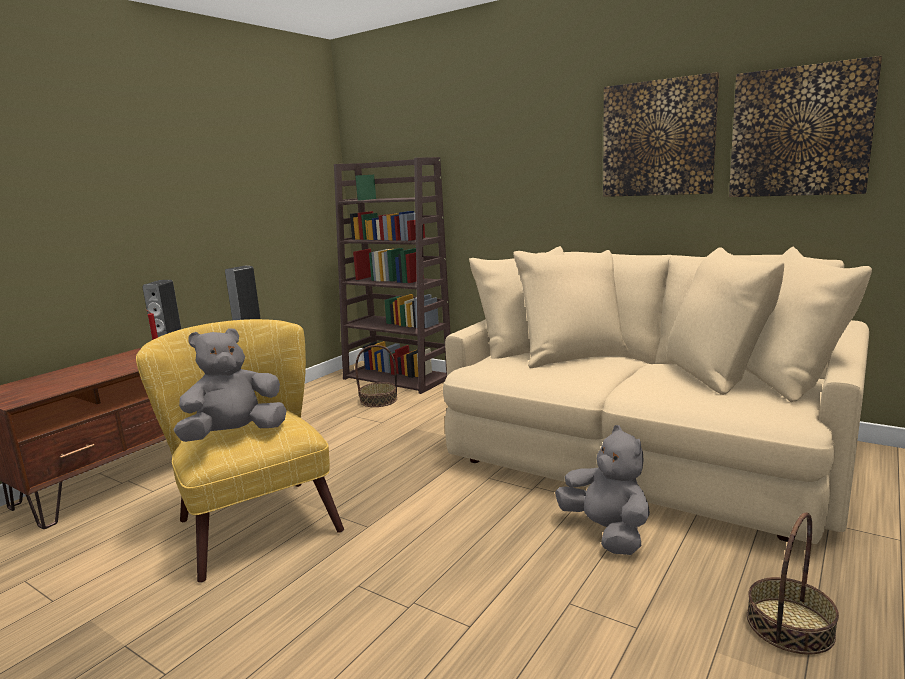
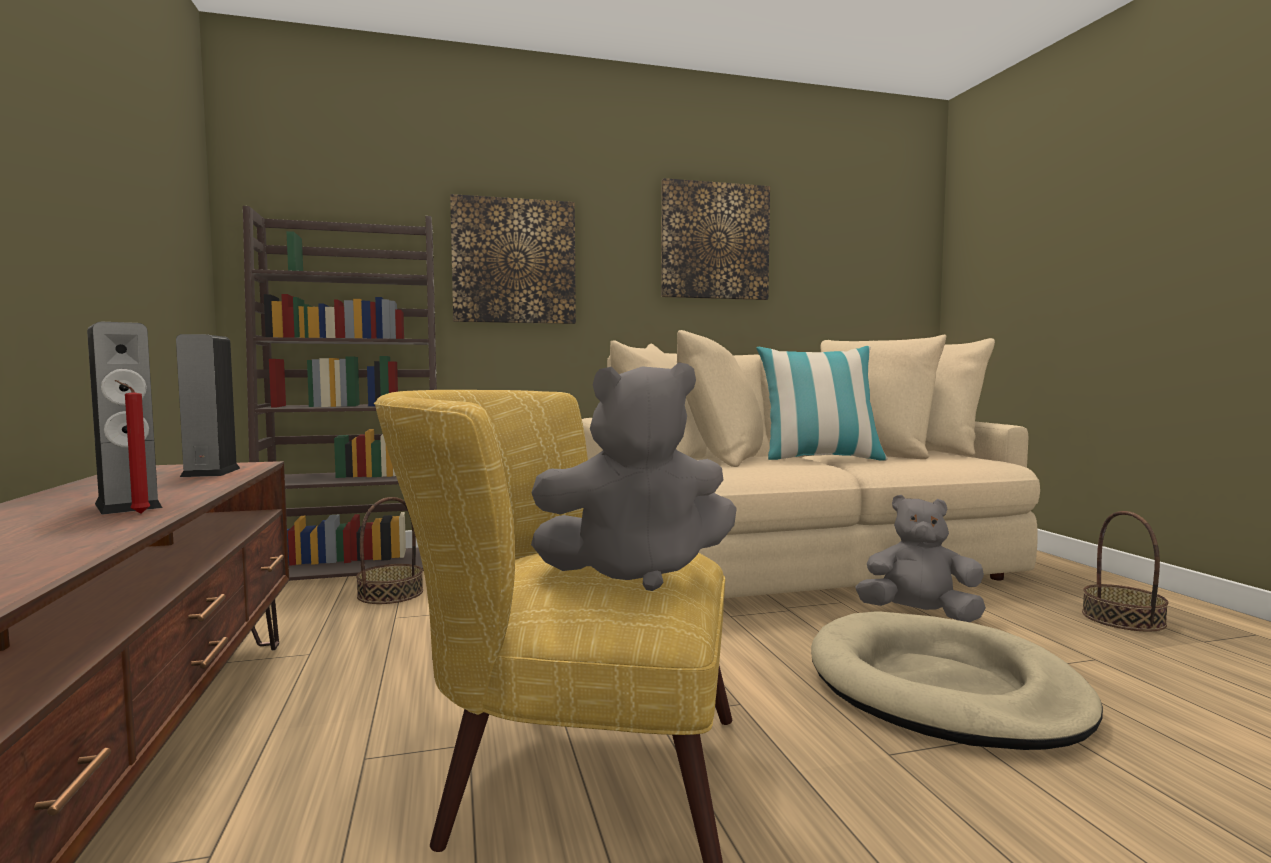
camera: 50 degrees left, 10 degrees down
grey plush toy [173,328,287,442] -> grey plush toy turned 105 degrees counterclockwise [531,362,737,591]
picture [729,56,882,197] -> picture moved to [450,194,576,324]
none -> pillow [756,346,888,461]
none -> beige dog bed [811,611,1103,750]

